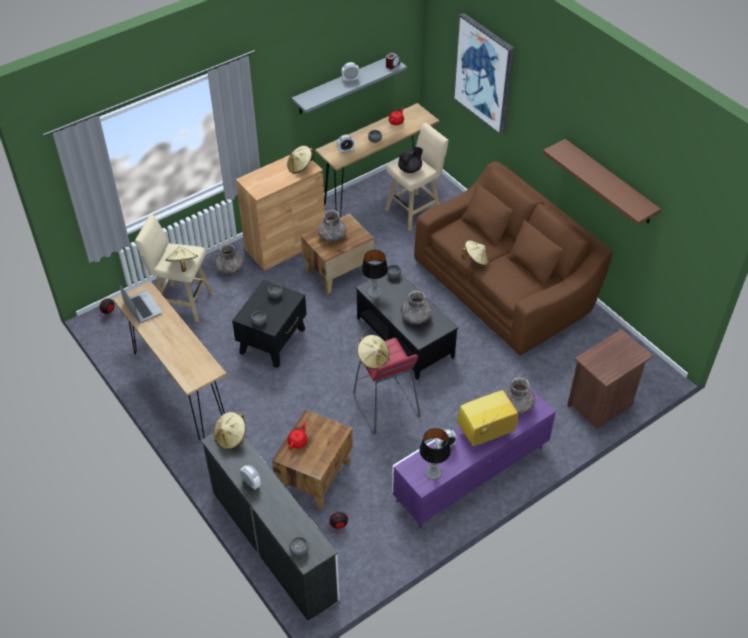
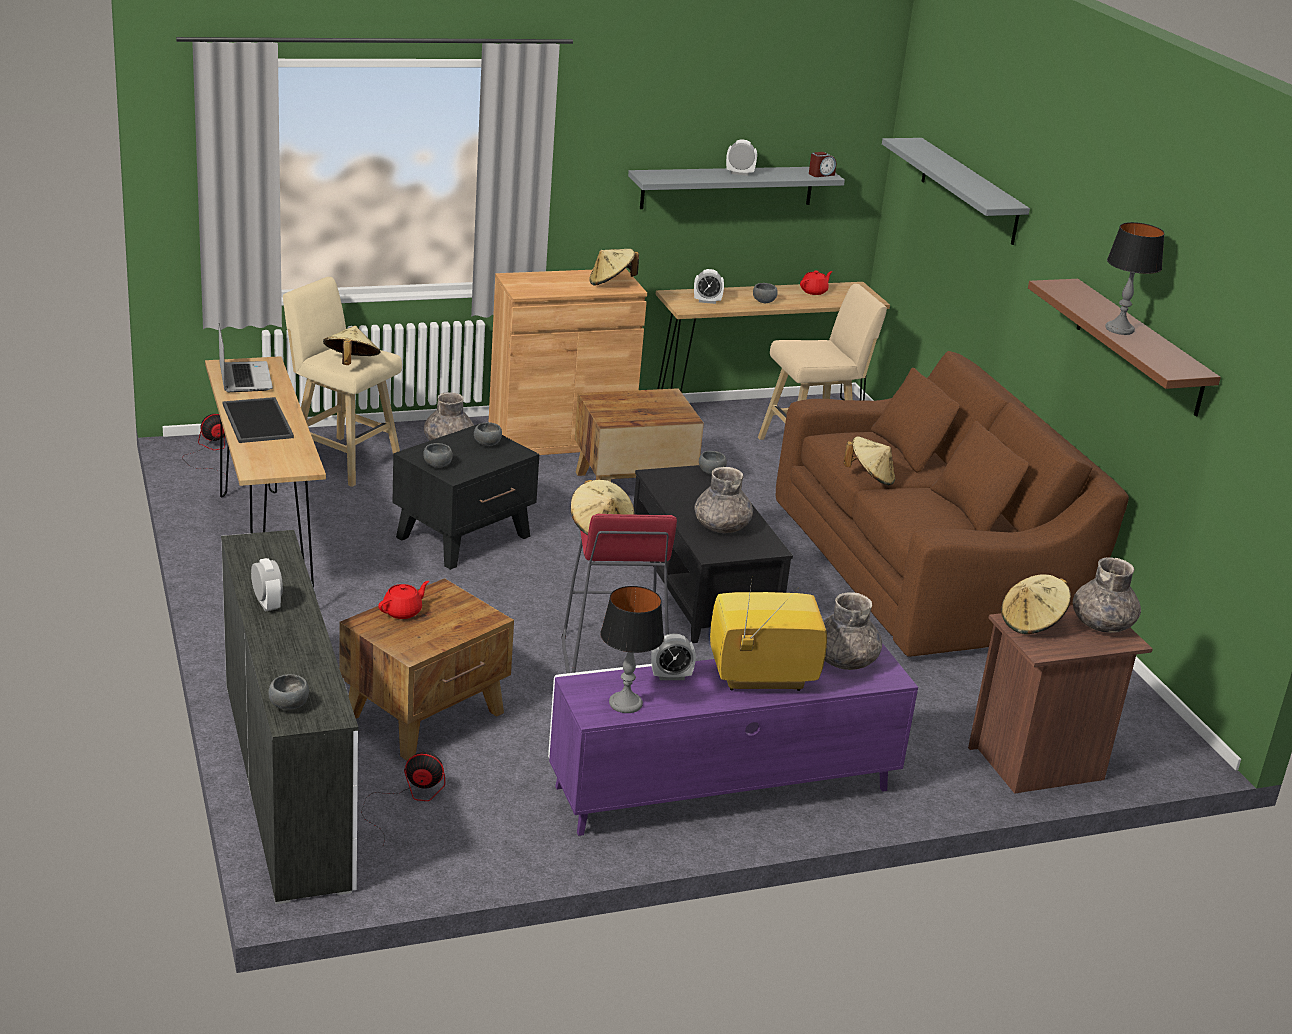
camera: 15 degrees right, 20 degrees down
beige hat [214,412,246,450] -> beige hat moved to [1001,574,1071,634]
grey vase [318,210,346,242] -> grey vase moved to [1073,557,1141,633]
table lamp [362,250,388,298] -> table lamp moved to [1105,222,1165,335]
black teapot [398,147,423,173] -> none
picture [453,13,514,134] -> grey shelf [882,138,1030,245]
none -> tray [222,397,294,443]

